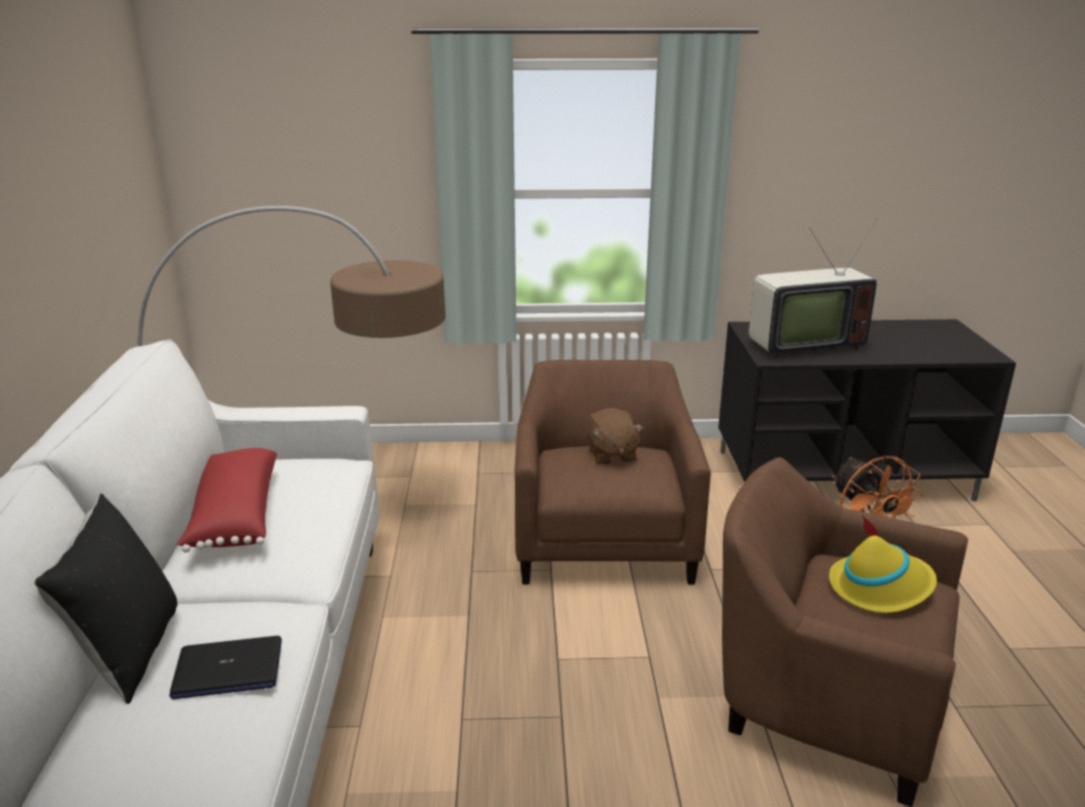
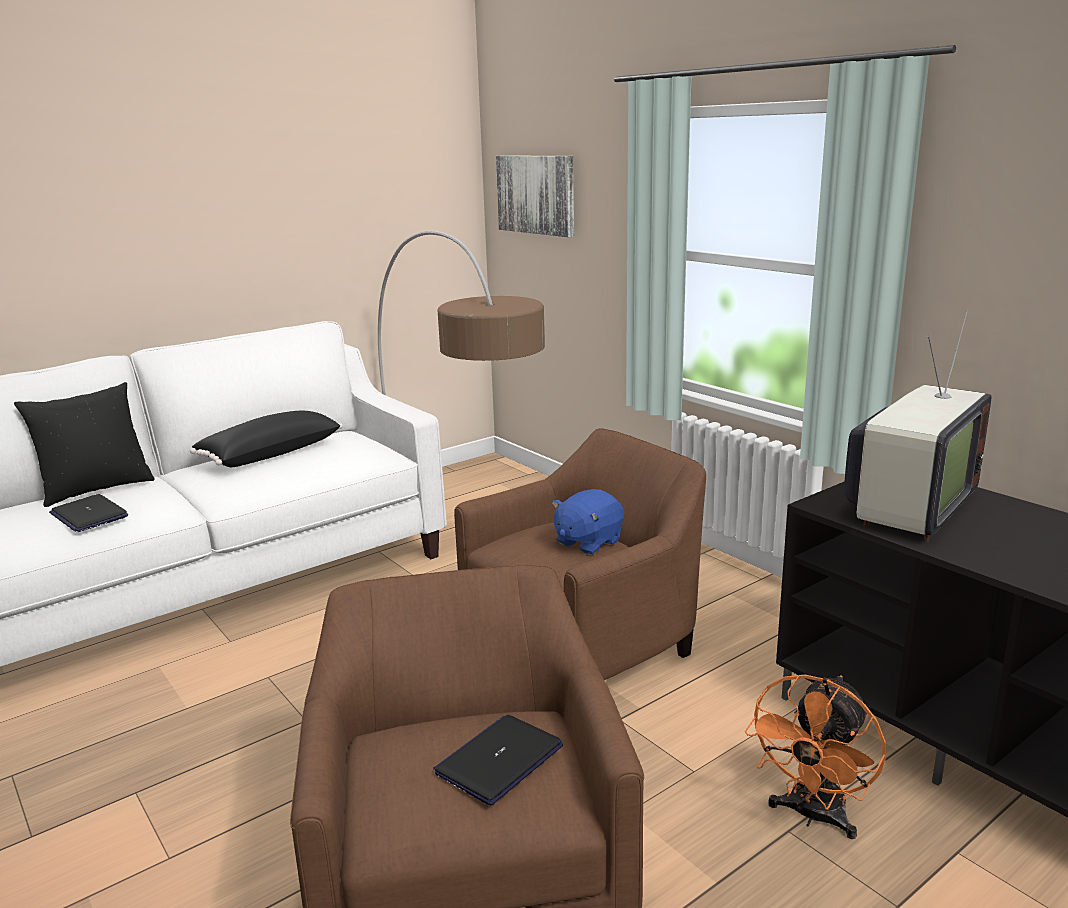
camera: 55 degrees right, 5 degrees down
red pillow [177,448,277,553] -> black pillow [190,411,343,467]
brown plush toy [586,408,644,465] -> blue plush toy [552,489,624,555]
television [749,219,877,358] -> television turned 90 degrees counterclockwise [844,310,992,542]
yellow hat [829,515,937,613] -> laptop [433,715,563,805]
none -> picture [496,156,574,237]

